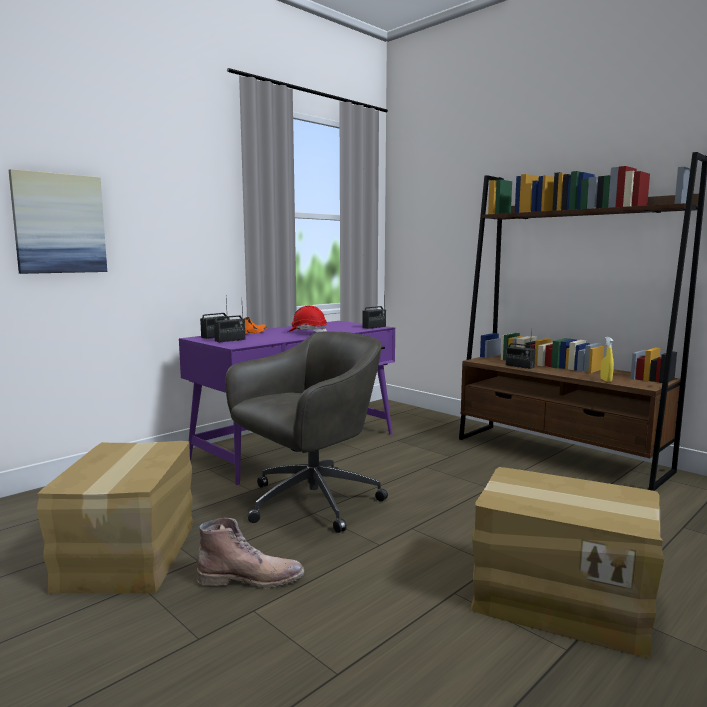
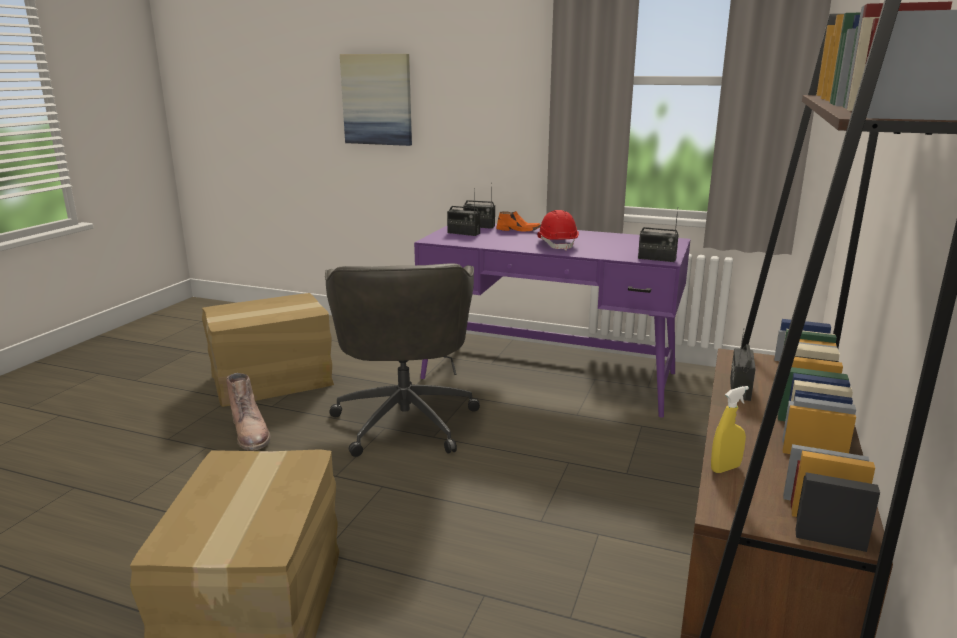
camera: 65 degrees right, 10 degrees up
grey office chair [225,331,388,533] -> grey office chair turned 60 degrees clockwise [325,263,480,457]

